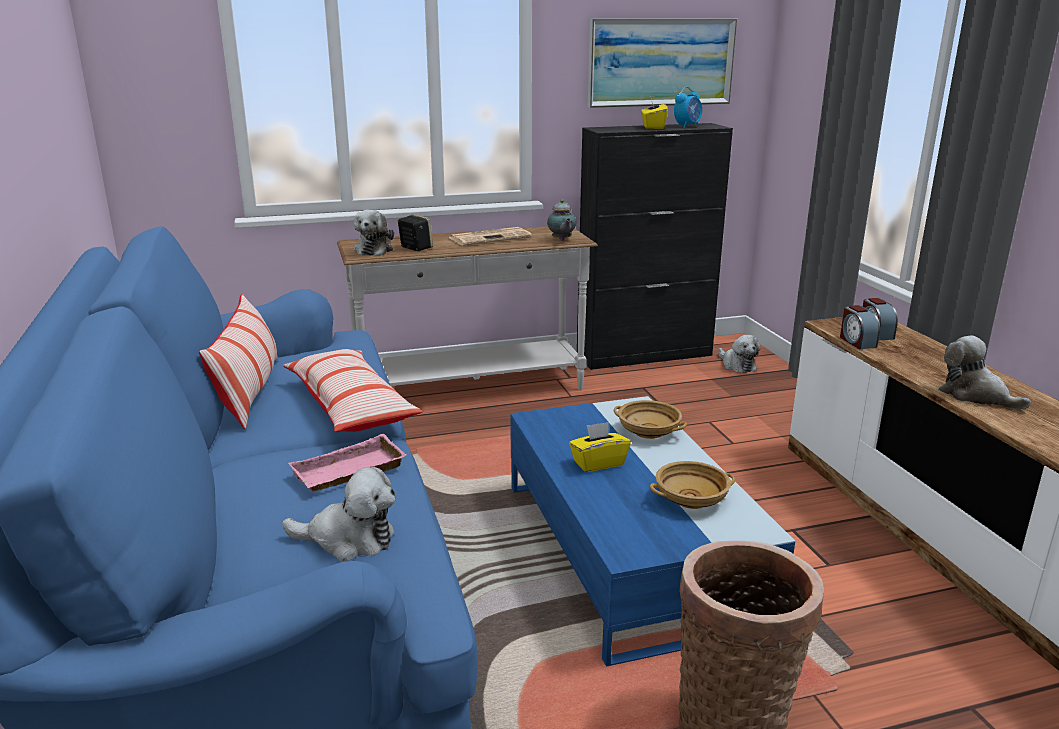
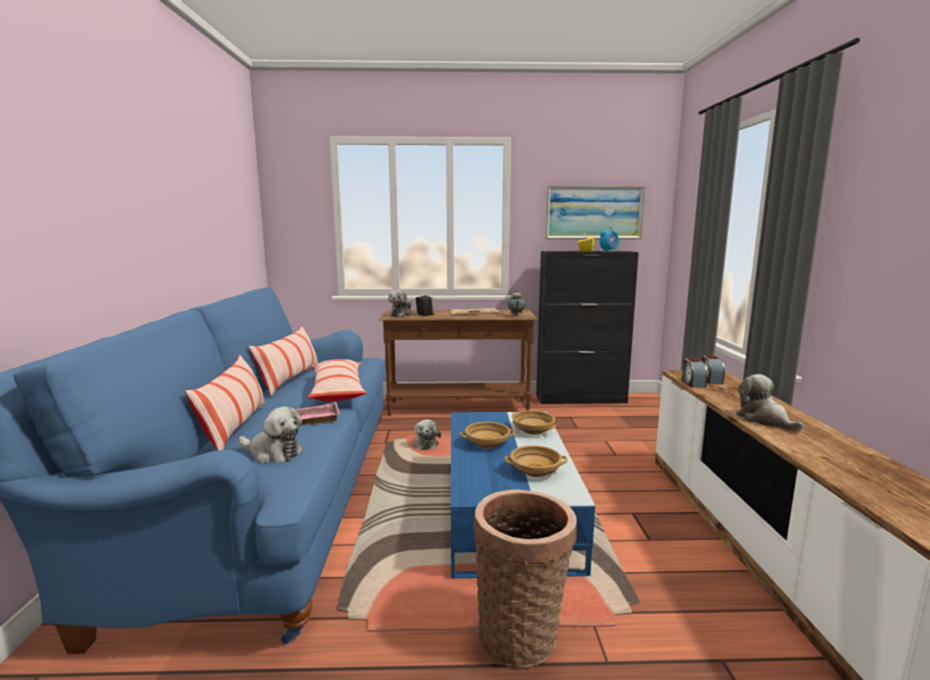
camera: 15 degrees right, 10 degrees down
white console table [337,226,598,390] -> brown console table [378,310,538,416]
yellow tissue box [569,422,631,472] -> beige bowl [460,422,515,448]
plush toy [718,335,761,373] -> plush toy moved to [412,419,441,450]
none -> pillow [185,355,265,451]

